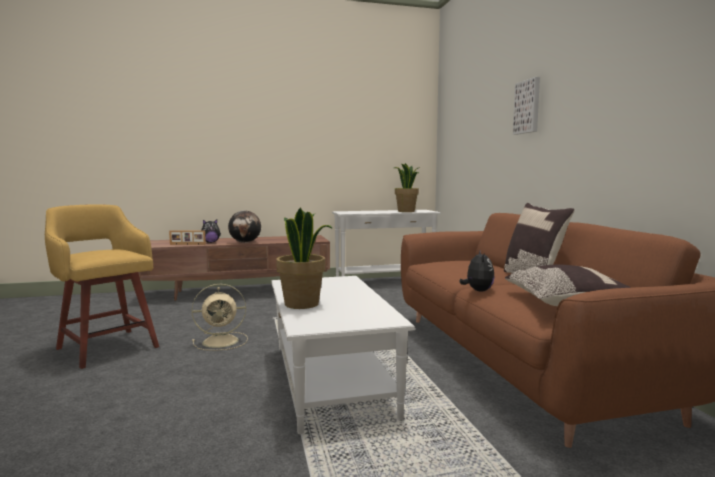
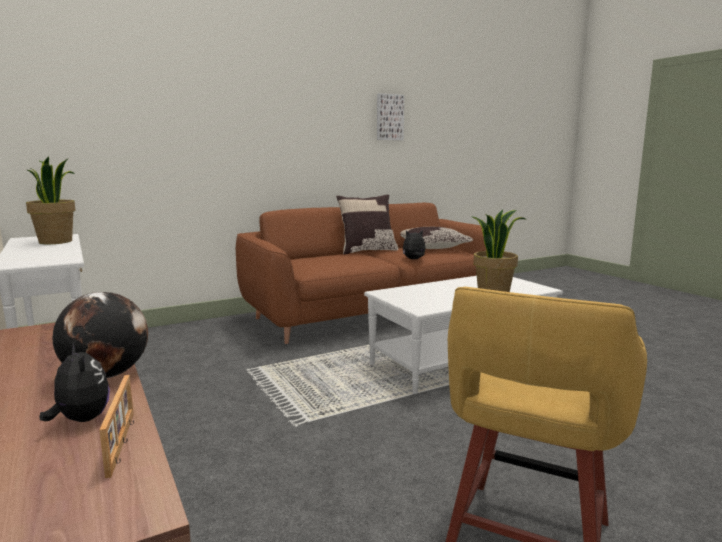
camera: 105 degrees left, 5 degrees up
beige fan [192,284,248,351] -> none
picture [513,77,540,135] -> picture moved to [377,93,404,140]

